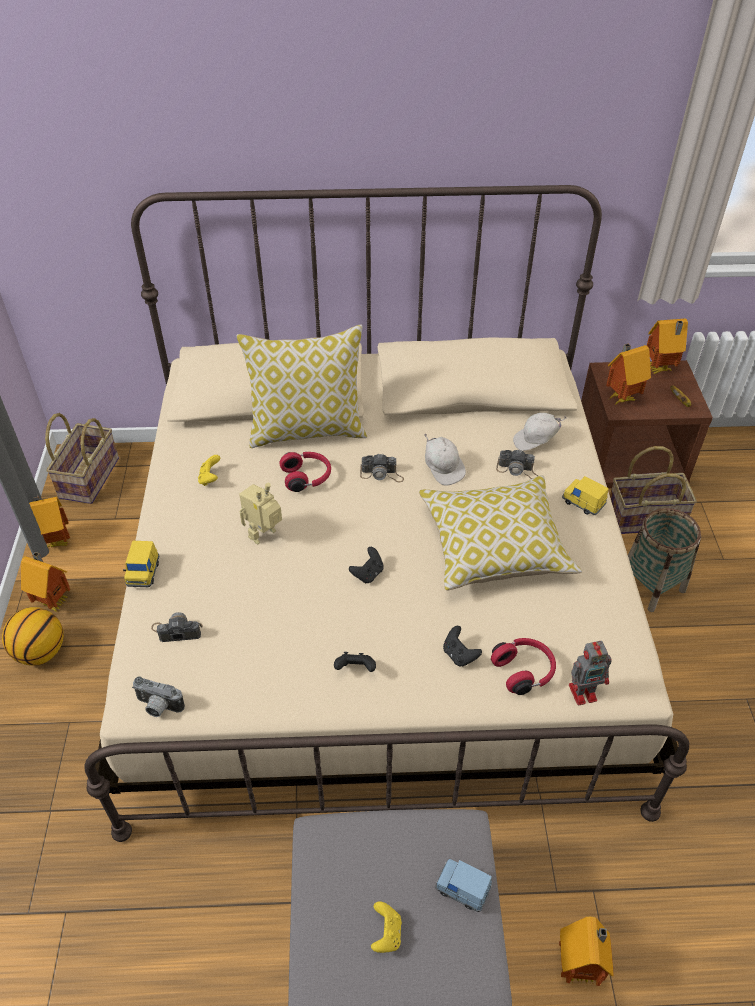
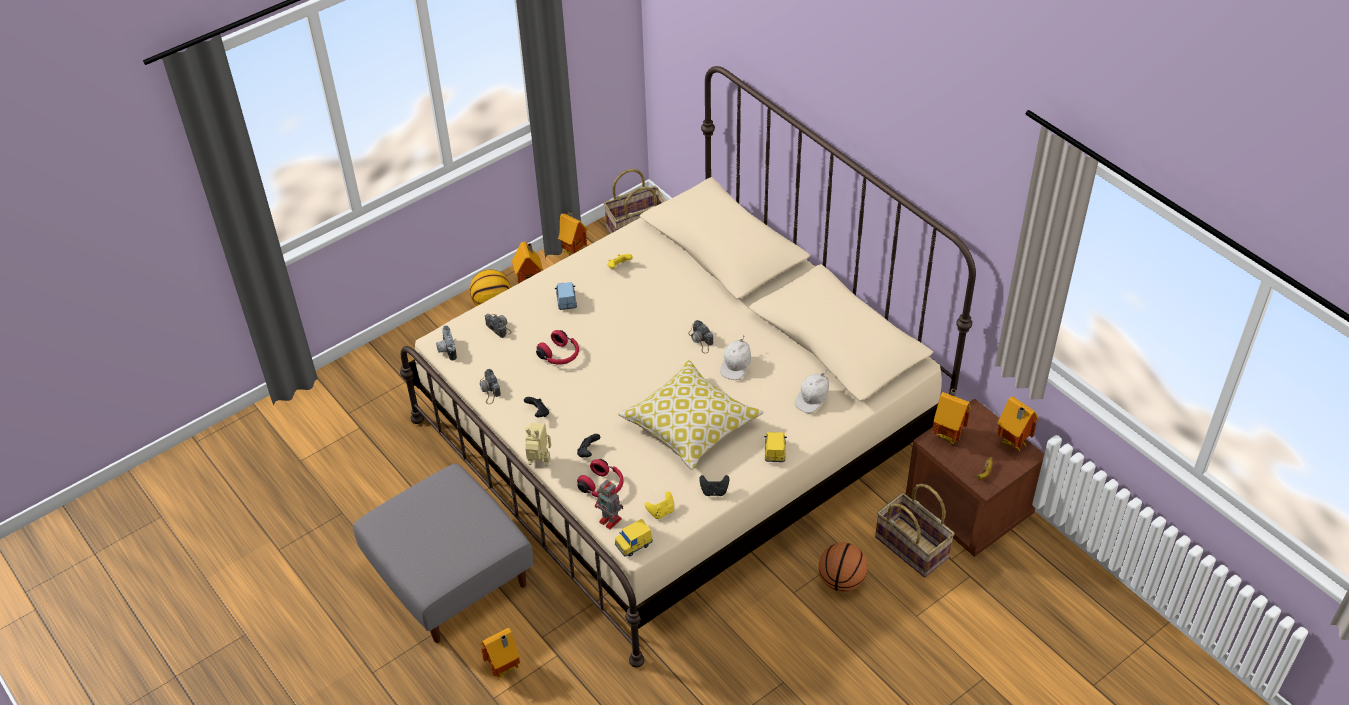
camera: 55 degrees right, 0 degrees up
yellow toy car [123,541,160,587] -> yellow toy car moved to [615,519,653,556]
pillow [236,324,367,448] -> none
toy robot [239,483,282,545] -> toy robot moved to [525,423,551,466]
red headphones [279,452,331,492] -> red headphones moved to [536,330,579,365]
black game controller [349,547,384,584] -> black game controller moved to [699,475,729,496]
yellow game controller [371,901,402,953] -> yellow game controller moved to [645,491,674,519]
blue toy car [435,859,492,912] -> blue toy car moved to [555,282,577,310]
camera [496,449,538,479] -> camera moved to [480,369,501,404]
white cap [513,413,566,451] -> white cap turned 90 degrees counterclockwise [795,370,829,413]
basket [628,508,701,612] -> basketball [819,542,868,592]

